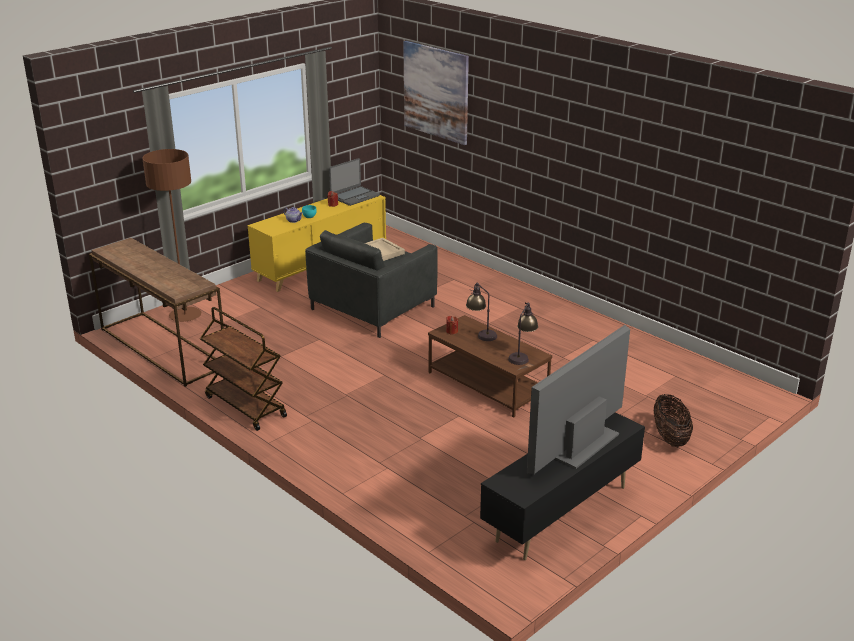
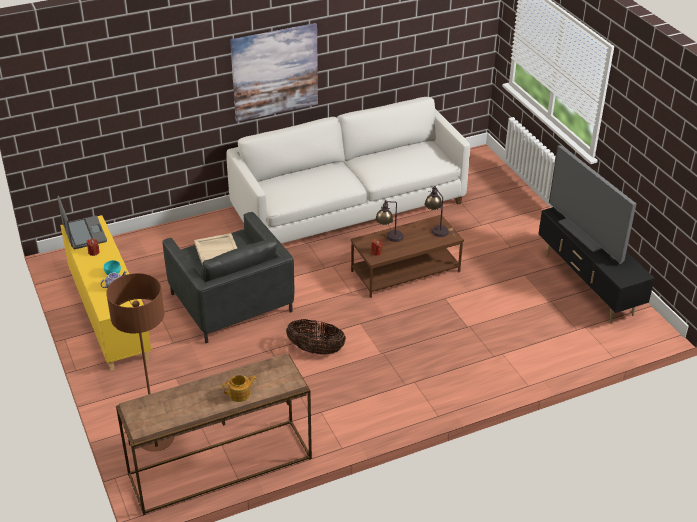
camera: 70 degrees left, 10 degrees up
brown cart [200,307,287,431] -> none
picture [403,41,469,145] -> picture moved to [230,23,318,122]
basket [654,394,693,447] -> basket moved to [286,319,346,355]
none -> teapot [223,375,256,402]
none -> white sofa [226,97,470,244]

